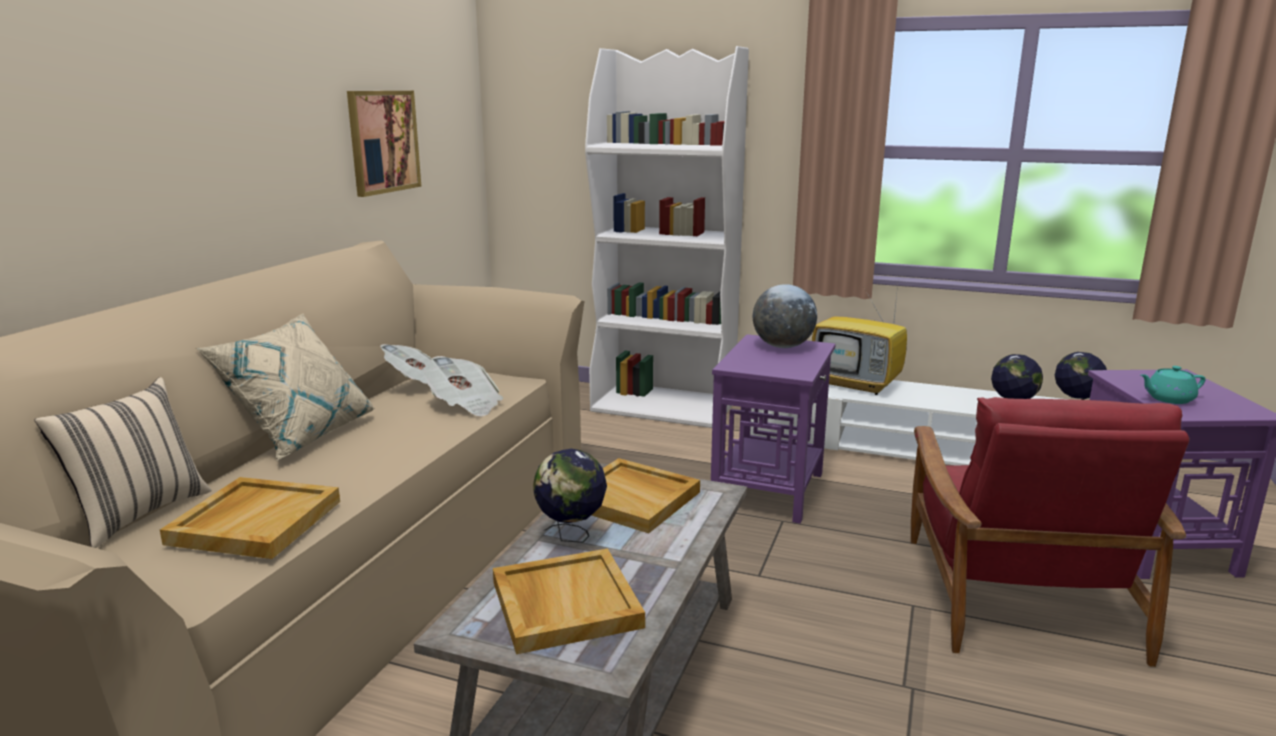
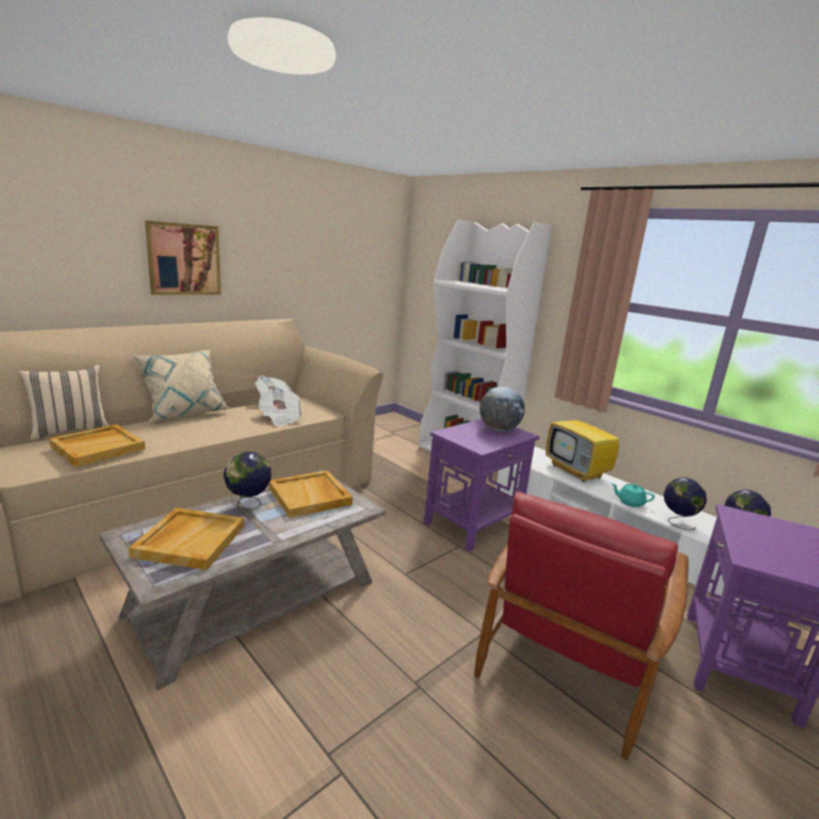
camera: 25 degrees right, 0 degrees up
picture [347,91,421,197] -> picture moved to [145,221,221,295]
turquoise teapot [1141,366,1205,404] -> turquoise teapot moved to [611,483,655,507]

